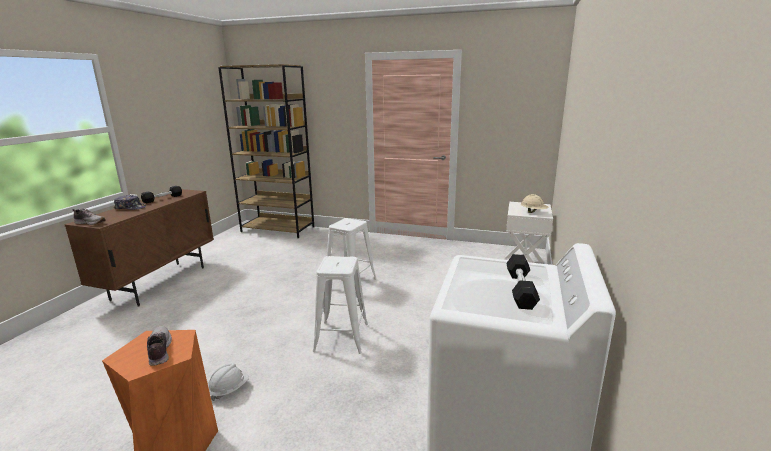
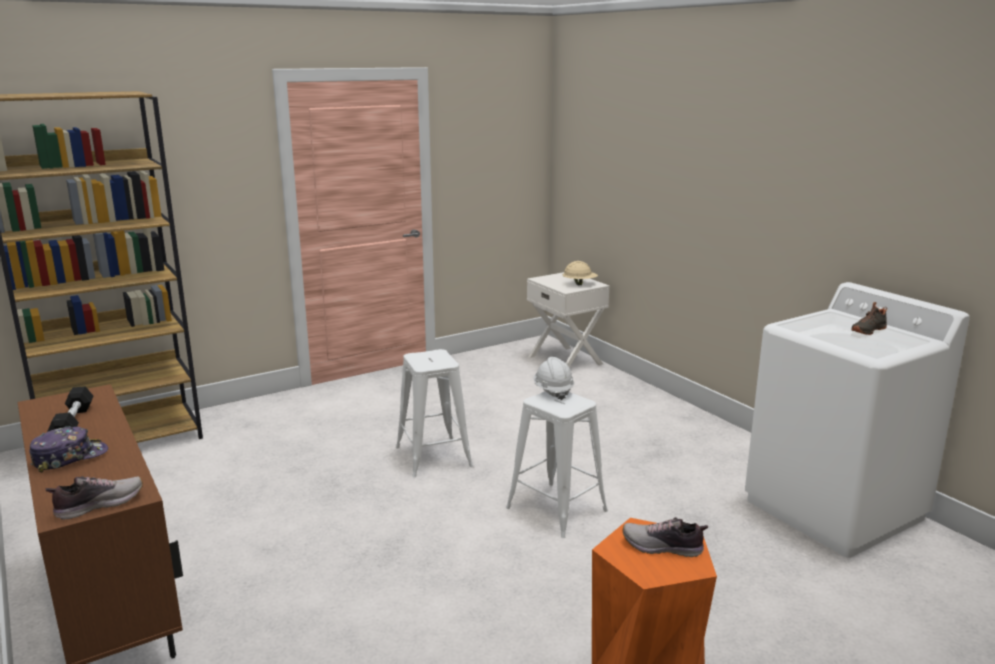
camera: 50 degrees left, 0 degrees up
white hard hat [208,363,249,401] -> white hard hat moved to [533,357,574,400]
black dumbbell [506,254,540,310] -> black shoe [851,302,887,335]

